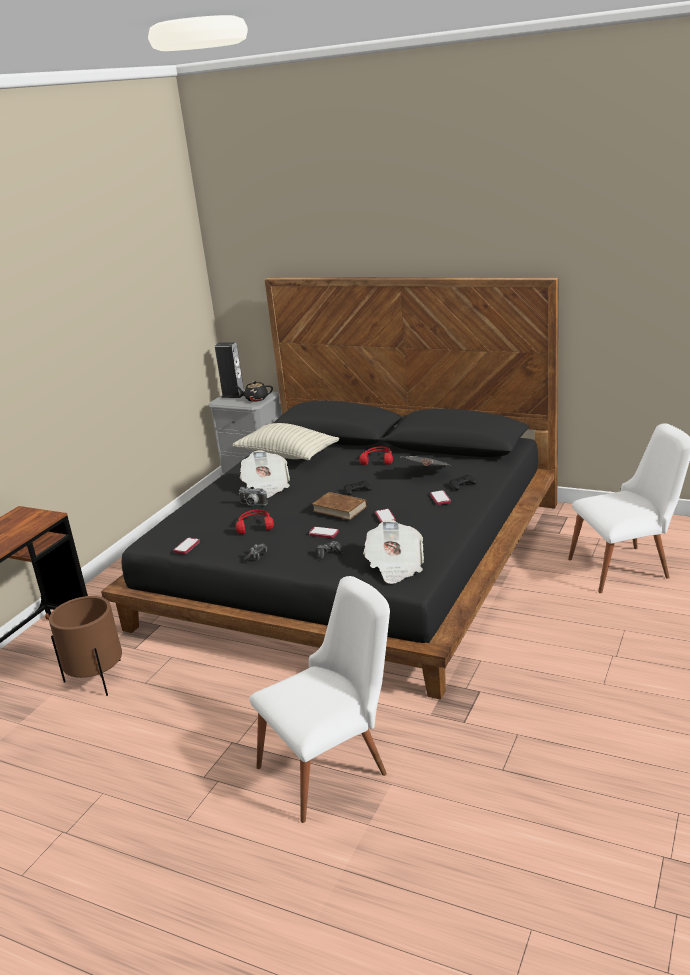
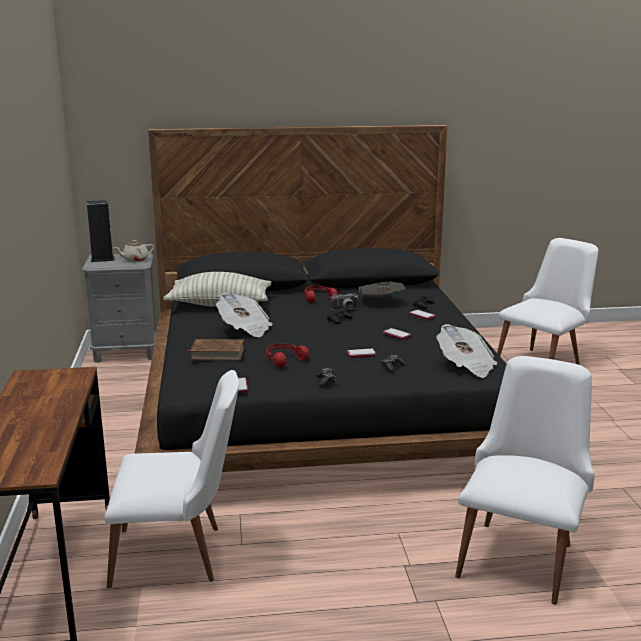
camera: 35 degrees left, 5 degrees down
brown planter [49,596,122,696] -> white chair [104,370,239,588]
black teapot [235,381,273,402] -> beige teapot [114,240,154,262]
camera [238,487,268,505] -> camera moved to [331,293,359,310]
brown book [312,492,367,520] -> brown book moved to [186,339,245,360]

